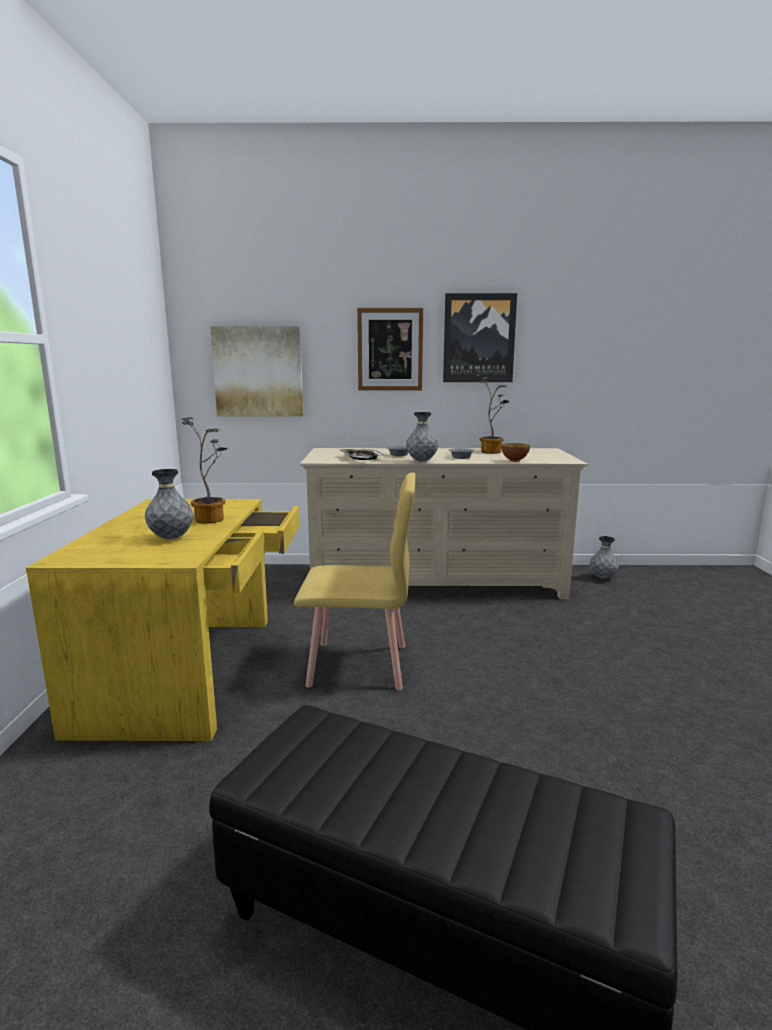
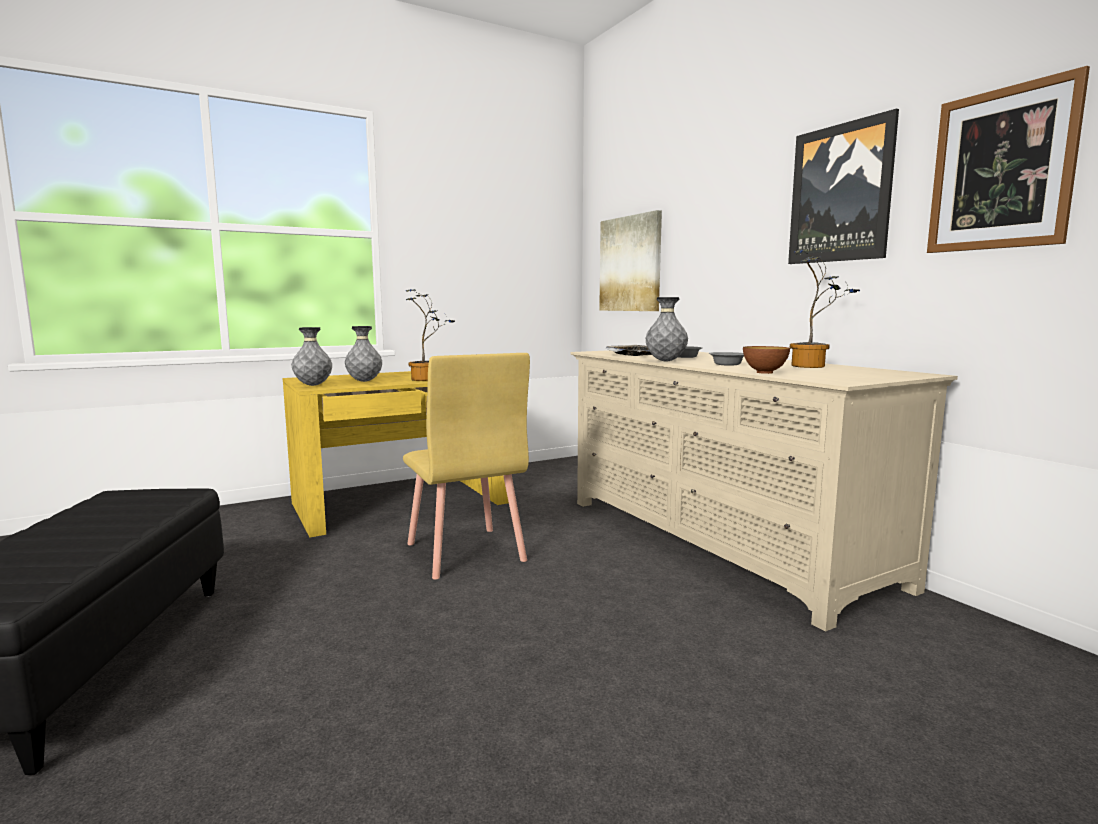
camera: 60 degrees right, 5 degrees down
picture [357,308,423,390] -> picture moved to [927,66,1090,253]
grey vase [590,536,619,579] -> grey vase moved to [292,327,332,386]

